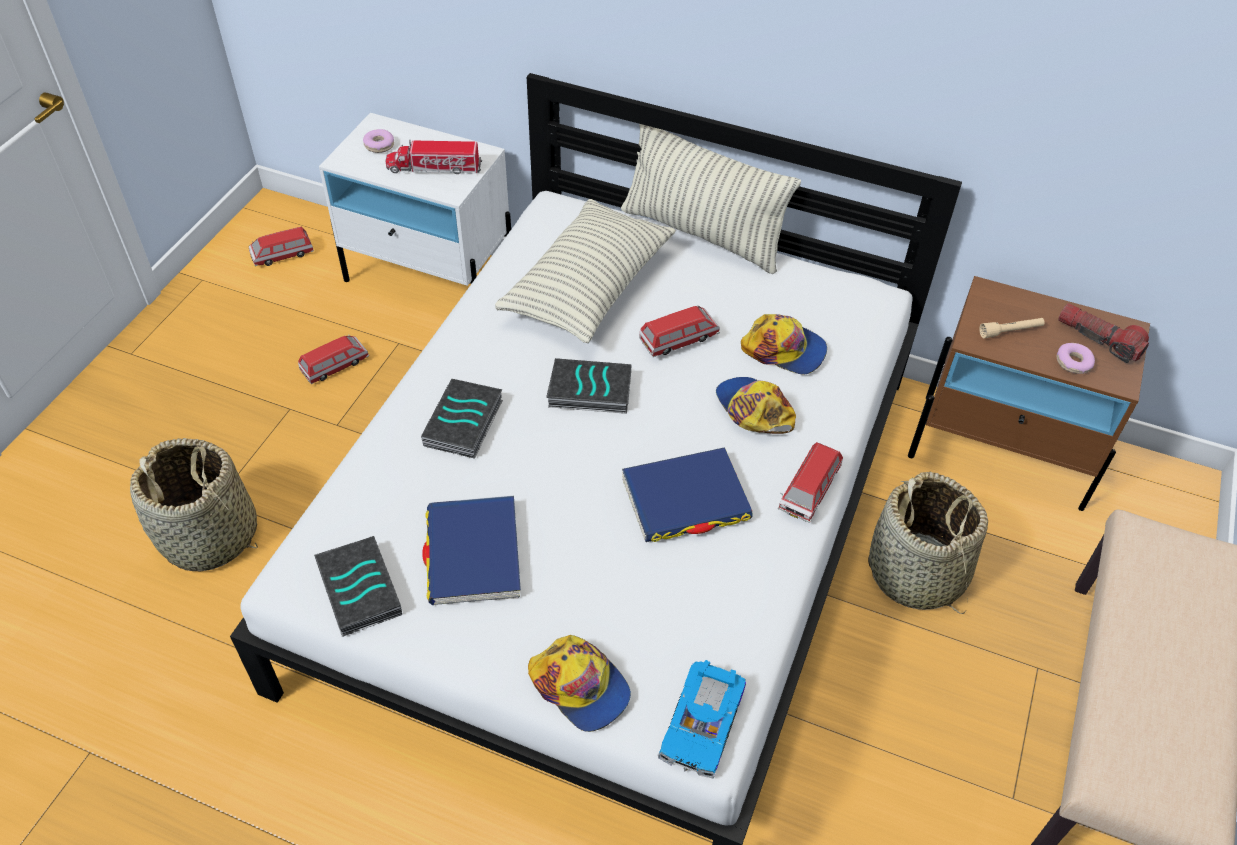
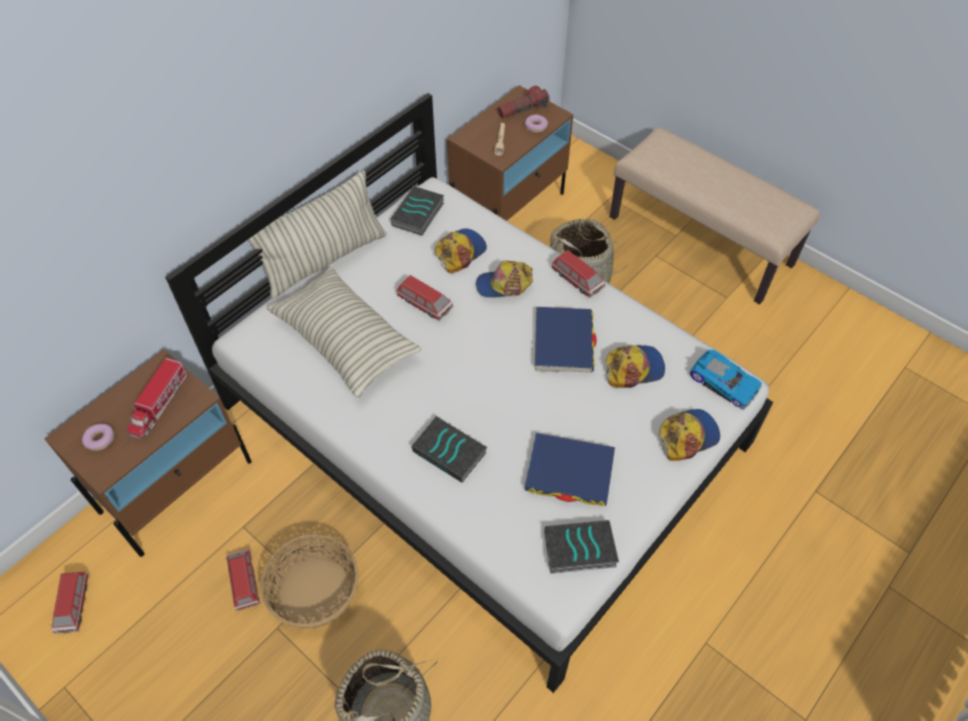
camera: 70 degrees left, 5 degrees up
white nightstand [319,113,511,286] -> brown nightstand [44,350,252,557]
book [546,358,632,414] -> book moved to [390,186,444,236]
toy car [639,305,720,357] -> toy car turned 135 degrees clockwise [397,275,454,321]
none -> basket [261,534,359,629]
none -> cap [605,345,665,388]

